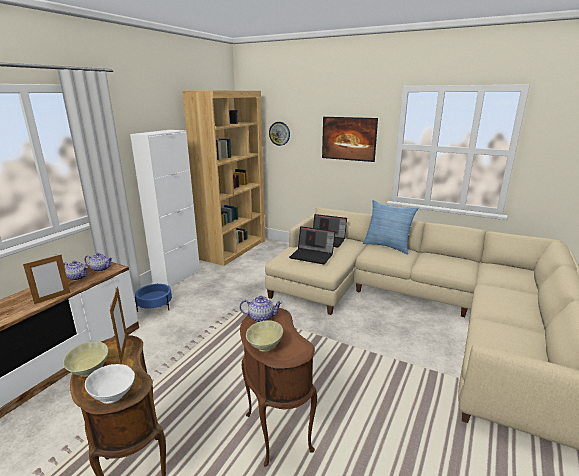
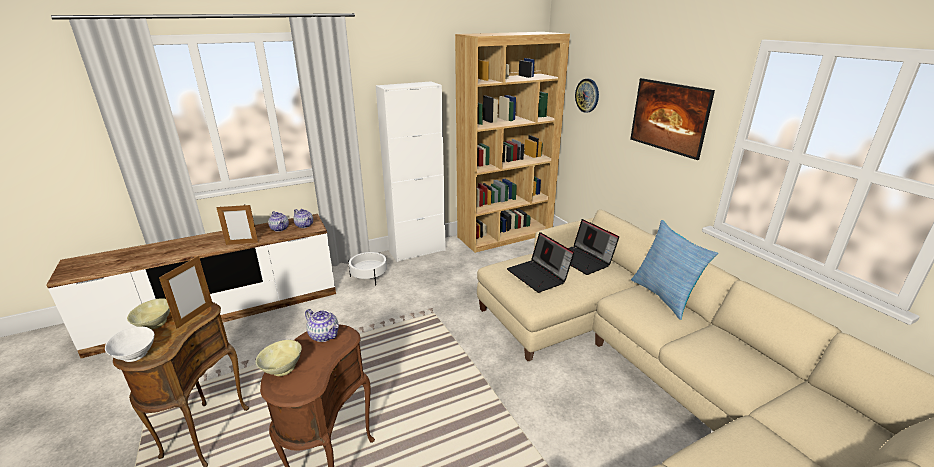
camera: 35 degrees right, 5 degrees up
blue planter [135,283,172,312] -> white planter [348,252,387,285]

